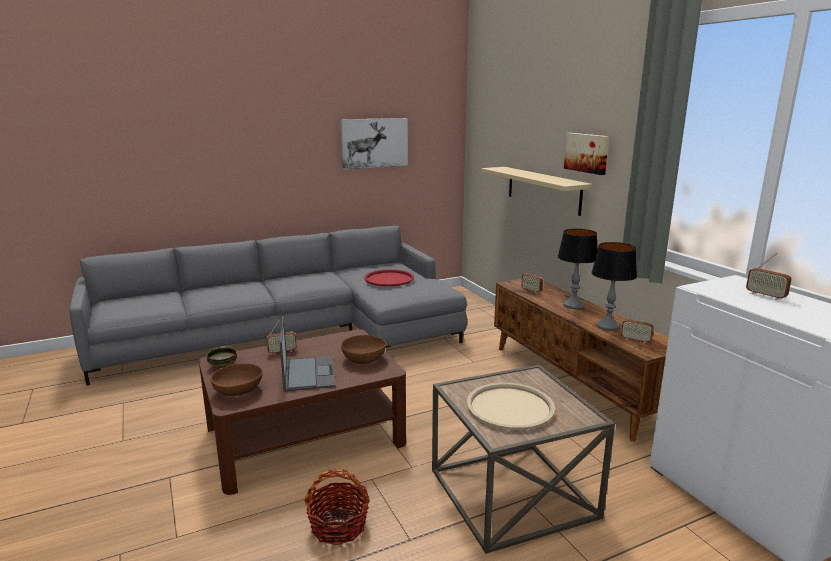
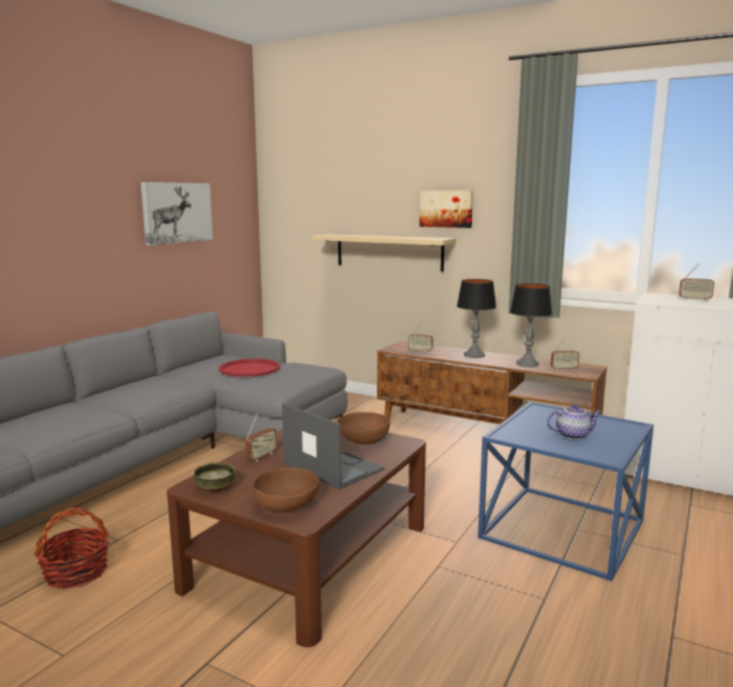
camera: 35 degrees left, 5 degrees down
basket [304,469,370,545] -> basket moved to [33,507,109,589]
brown side table [432,365,615,554] -> blue side table [478,402,654,581]
beige tray [467,382,555,430] -> teapot [547,404,601,440]

